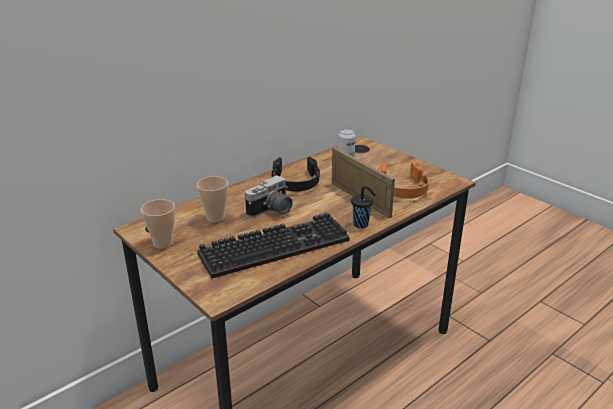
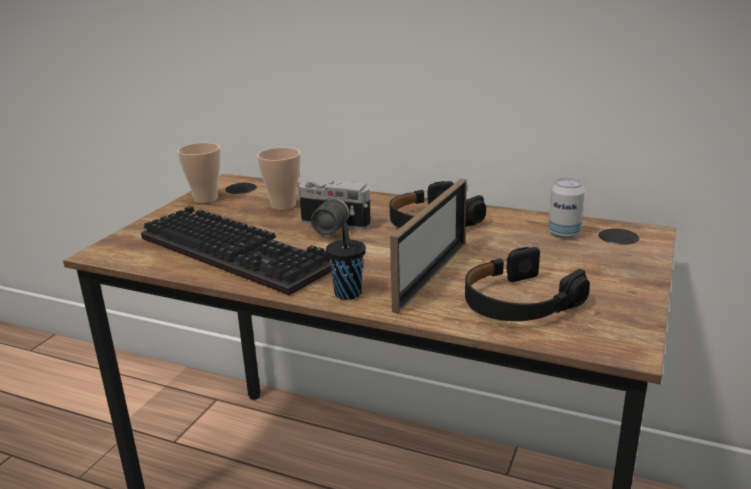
camera: 65 degrees right, 5 degrees down
orange headphones [378,162,429,198] -> black headphones [465,247,590,321]

